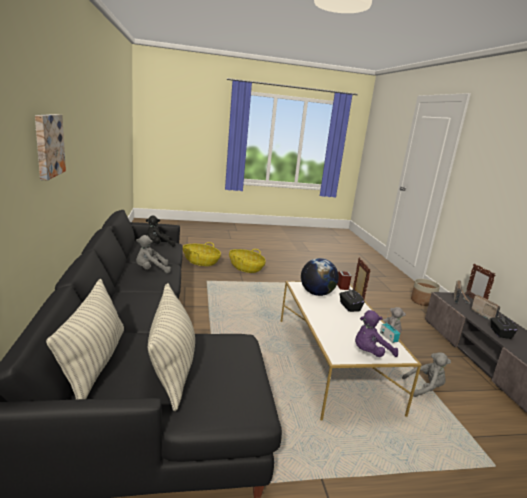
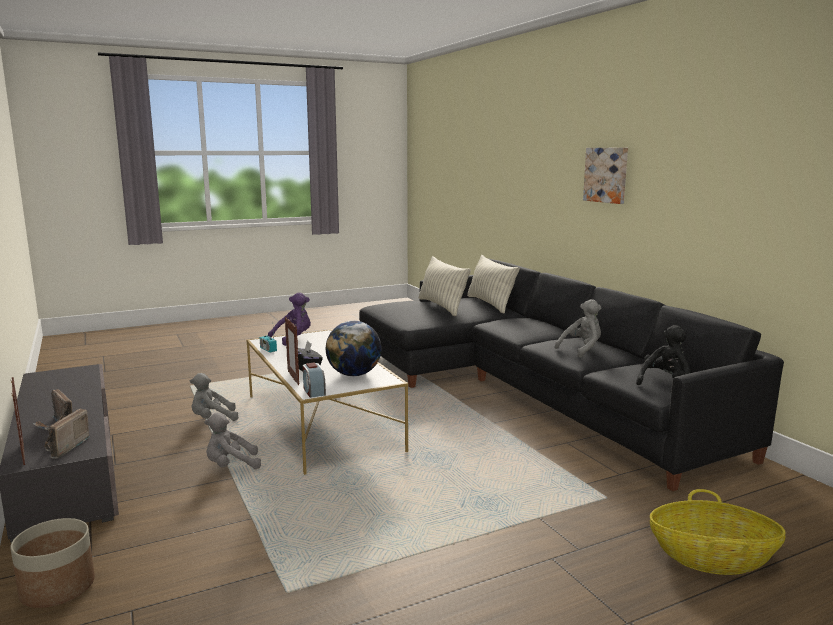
camera: 165 degrees right, 5 degrees down
basket [229,249,266,273] -> none
black tissue box [490,314,518,339] -> none

